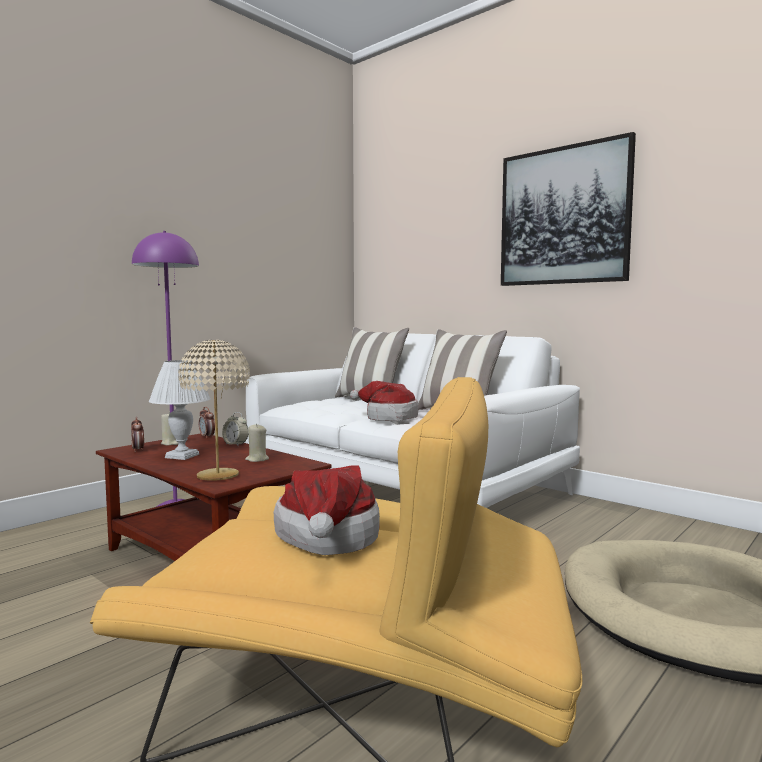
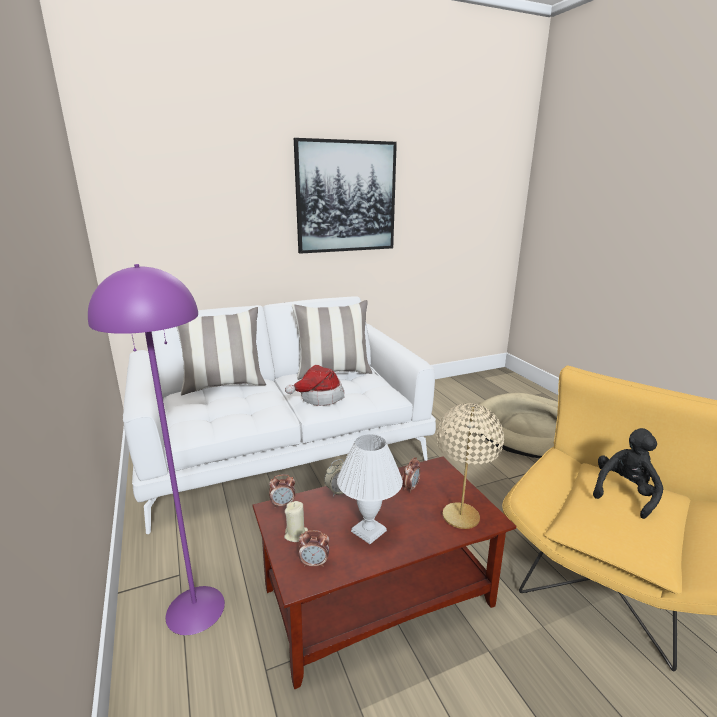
camera: 65 degrees left, 15 degrees up
beige candle [245,424,269,462] -> alarm clock [402,457,420,493]
hat [274,465,380,555] -> black plush toy [593,428,663,519]

